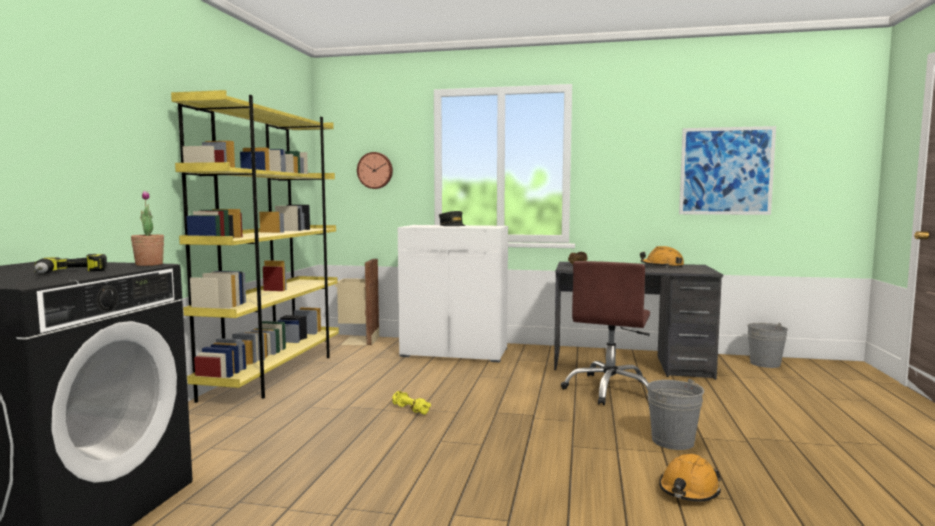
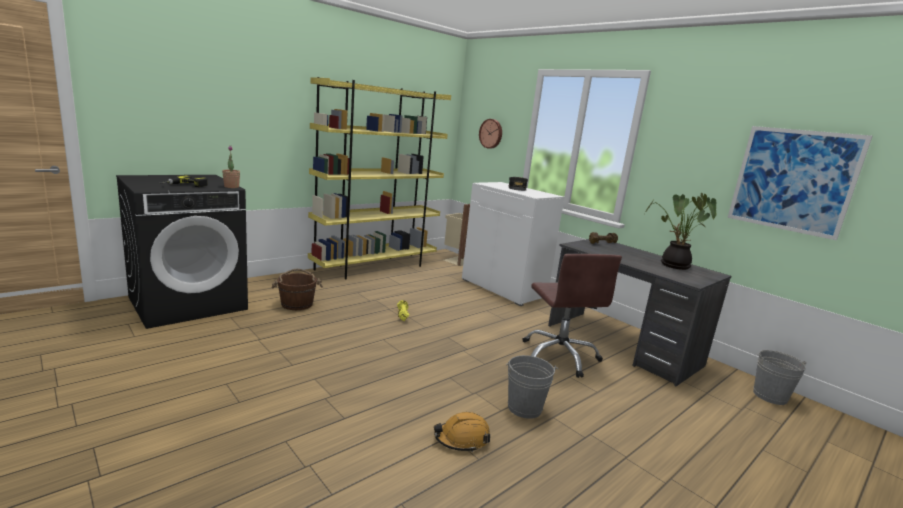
camera: 35 degrees right, 10 degrees up
brown office chair [561,261,650,405] -> brown office chair turned 75 degrees counterclockwise [522,254,622,378]
orange hard hat [640,246,684,268] -> potted plant [645,193,716,270]
none -> brown bucket [271,269,323,310]

